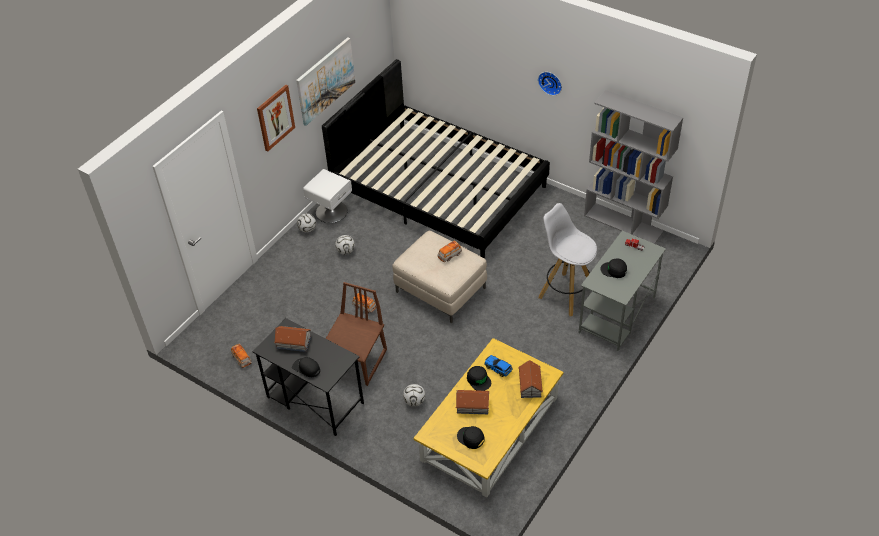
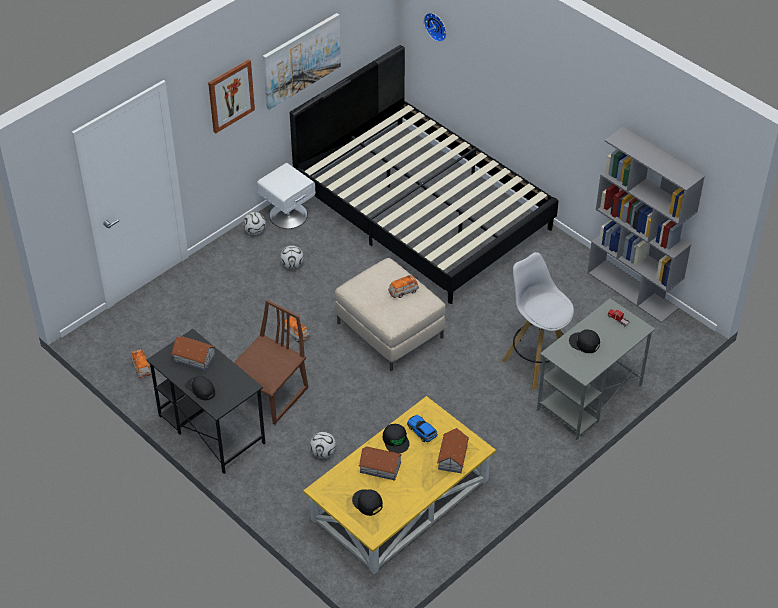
camera: 10 degrees right, 0 degrees up
wall clock [538,72,562,96] -> wall clock moved to [424,13,446,42]

